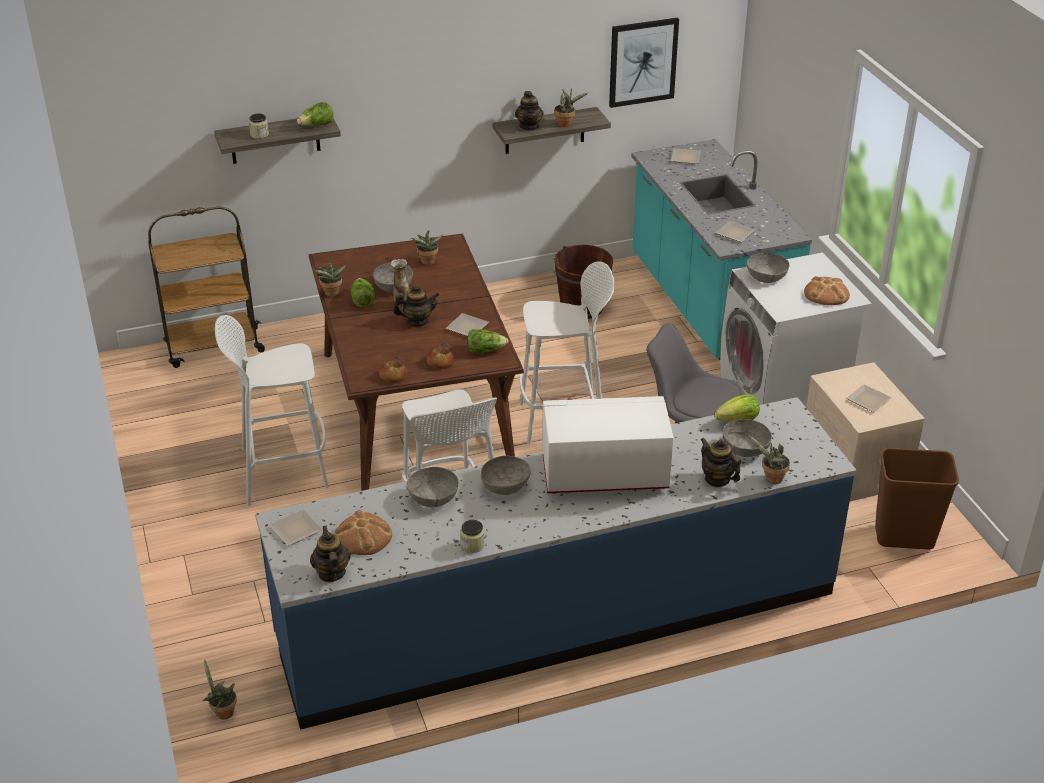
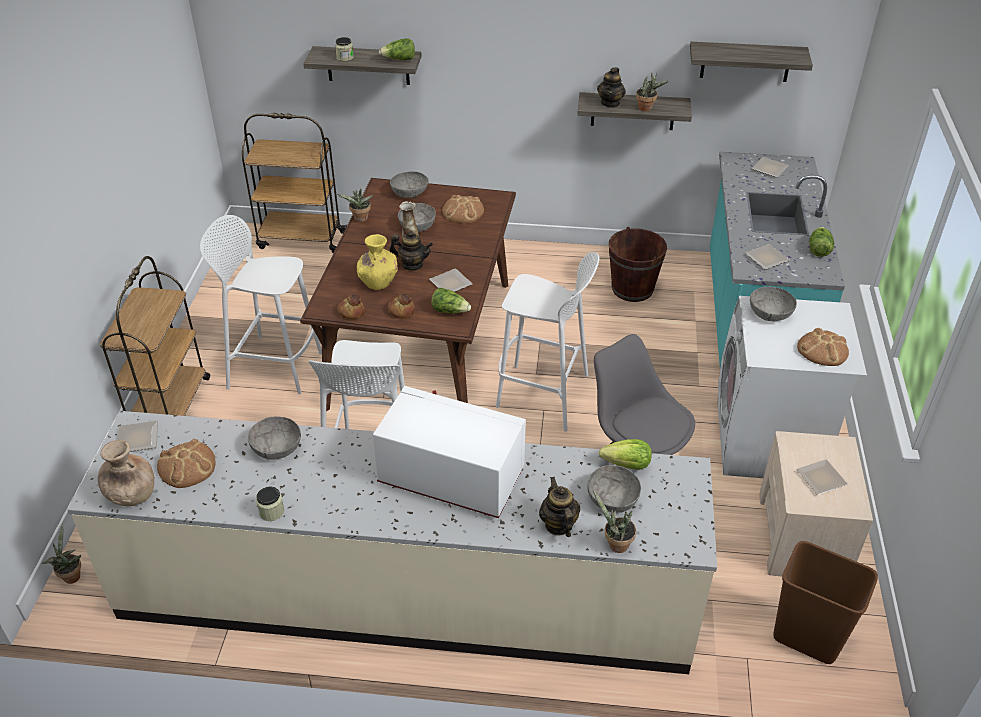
camera: 25 degrees right, 5 degrees up
blue counter [255,397,856,730] -> beige counter [67,411,717,674]
teapot [310,526,351,582] -> brown vase [98,440,154,506]
lettuce [351,278,375,307] -> lettuce moved to [809,227,834,257]
potted plant [411,230,443,265] -> bread [443,195,484,223]
grey bowl [480,456,531,495] -> grey bowl moved to [390,171,429,198]
picture [609,18,679,108] -> shelf [690,42,813,82]
none -> brown cart [100,256,210,416]
none -> yellow vase [357,234,398,290]

